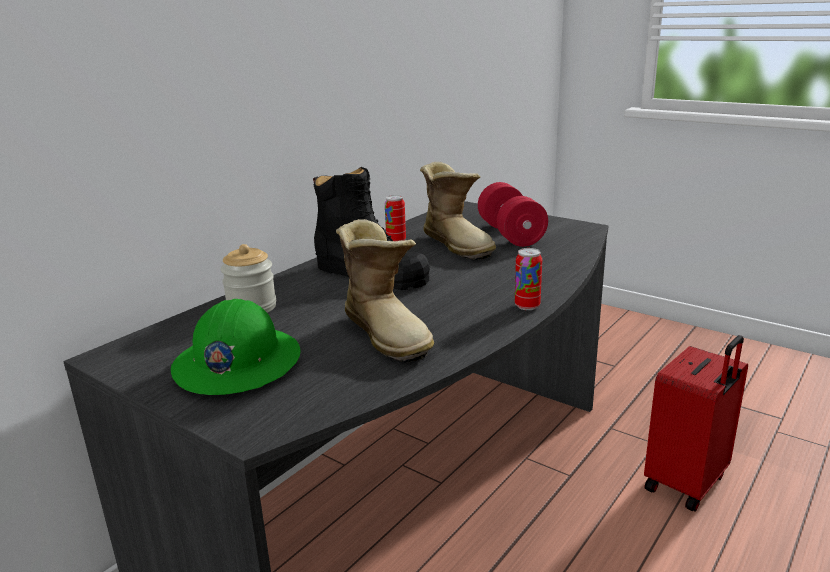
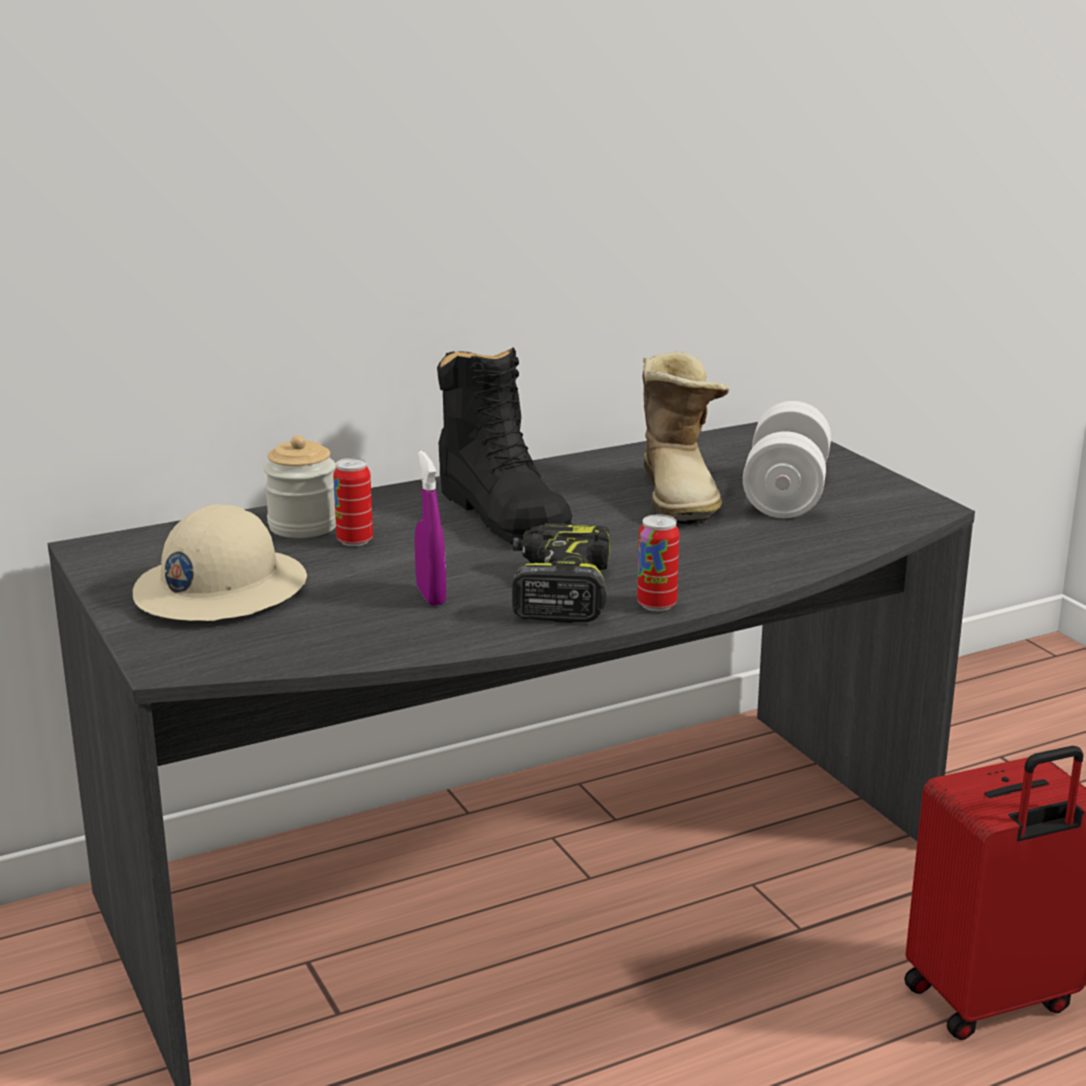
camera: 25 degrees right, 0 degrees up
green hard hat [171,299,300,395] -> beige hard hat [133,504,307,621]
boot [336,219,434,363] -> purple spray bottle [415,451,446,606]
can [385,195,406,241] -> can moved to [333,458,373,546]
red dumbbell [478,182,548,247] -> white dumbbell [743,401,831,518]
none -> power drill [512,523,610,623]

